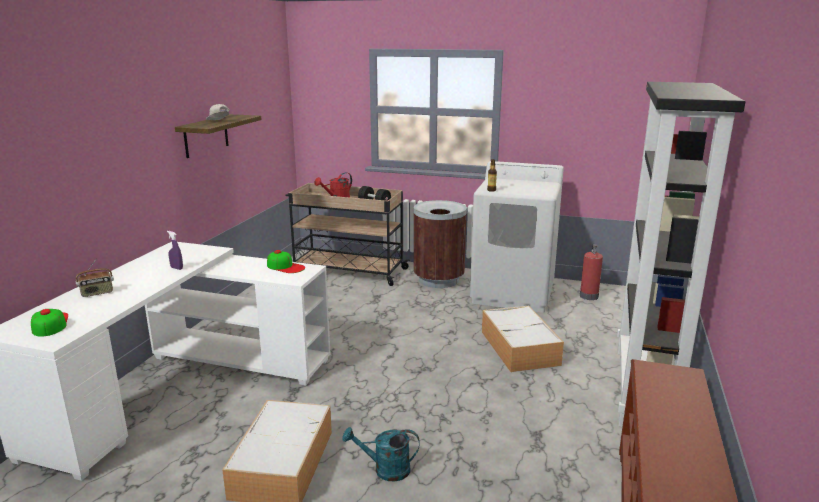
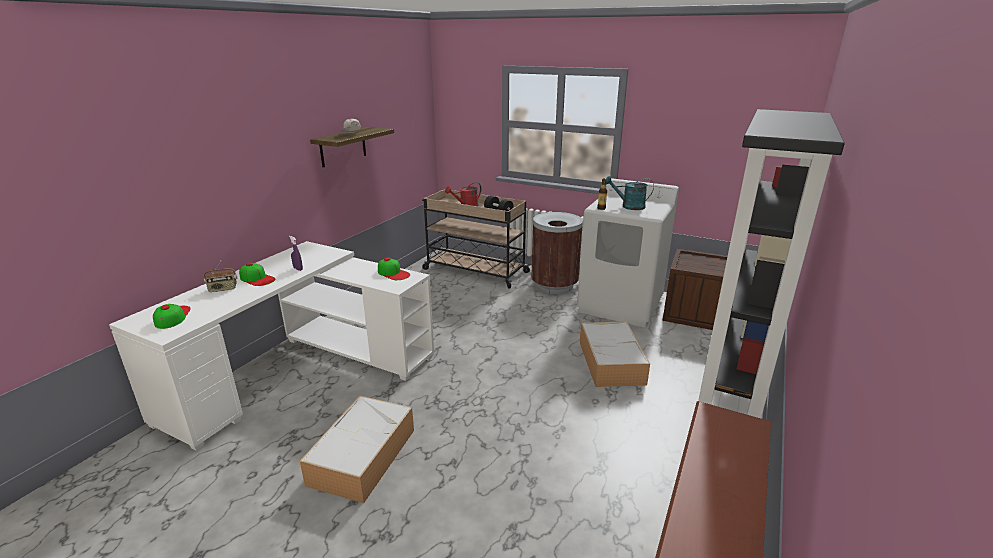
camera: 10 degrees right, 5 degrees up
turquoise watering can [342,427,420,481] -> turquoise watering can moved to [606,176,654,210]
fire extinguisher [580,244,603,300] -> crate [662,249,727,330]
none -> cap [239,262,275,286]

